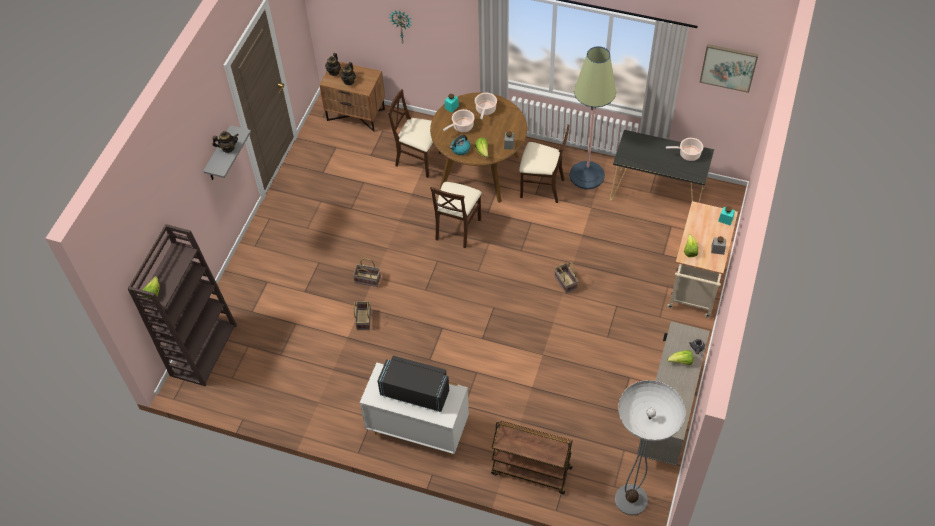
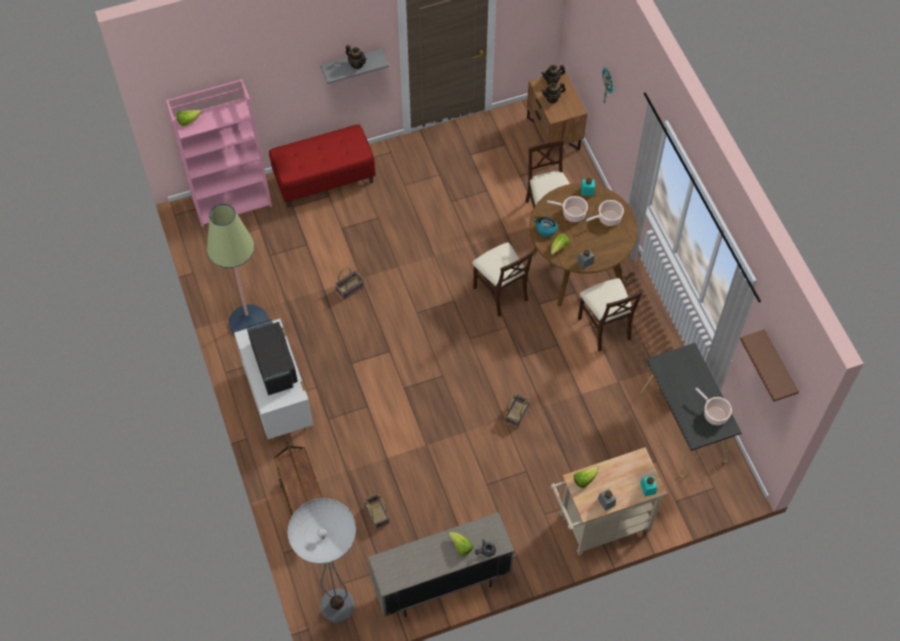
camera: 50 degrees right, 5 degrees up
brown bookcase [127,224,237,386] -> pink bookcase [166,79,272,227]
basket [353,258,381,287] -> basket moved to [364,494,389,529]
beige chair [430,182,482,248] -> beige chair turned 105 degrees counterclockwise [472,242,534,317]
floor lamp [570,46,616,189] -> floor lamp moved to [207,204,269,335]
picture [699,44,759,93] -> brown shelf [740,329,799,402]
none -> red bench [269,124,376,208]

